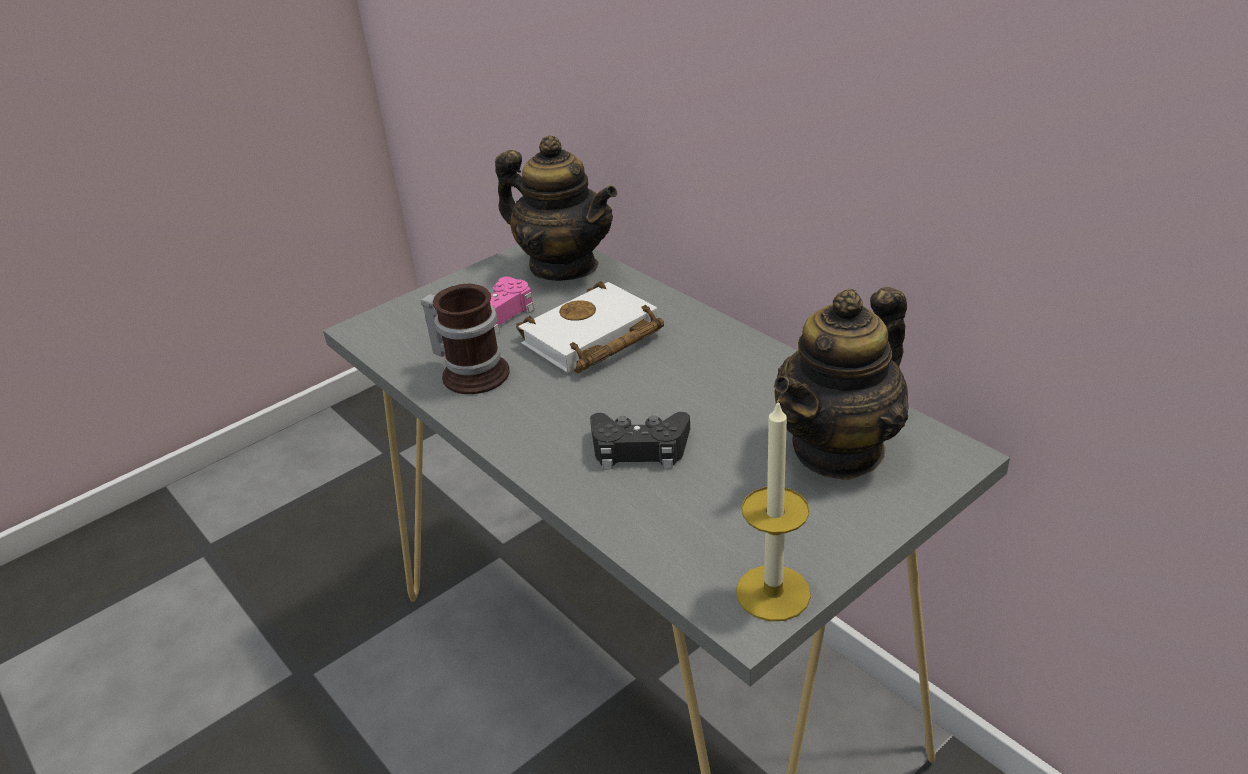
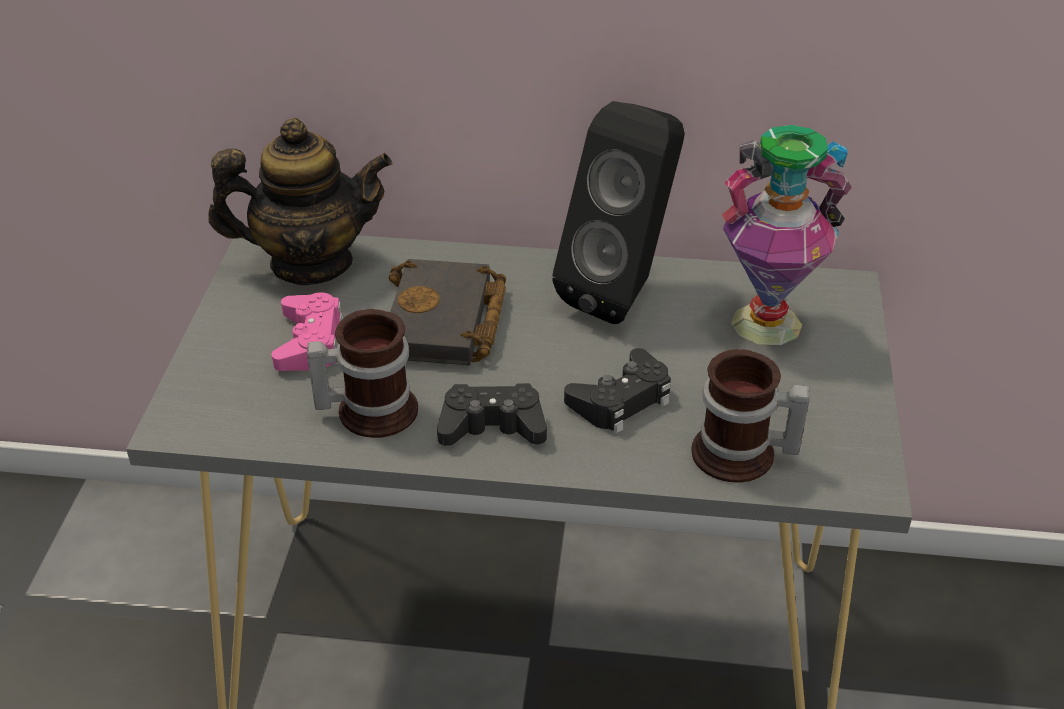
camera: 45 degrees left, 5 degrees up
white book [516,281,664,373] -> black book [389,259,506,365]
candle [736,399,811,621] -> none
teapot [774,287,909,480] -> vase [722,125,852,345]
none -> black game controller [437,383,547,446]
none -> black speaker [552,101,685,324]
none -> mug [692,349,810,483]

